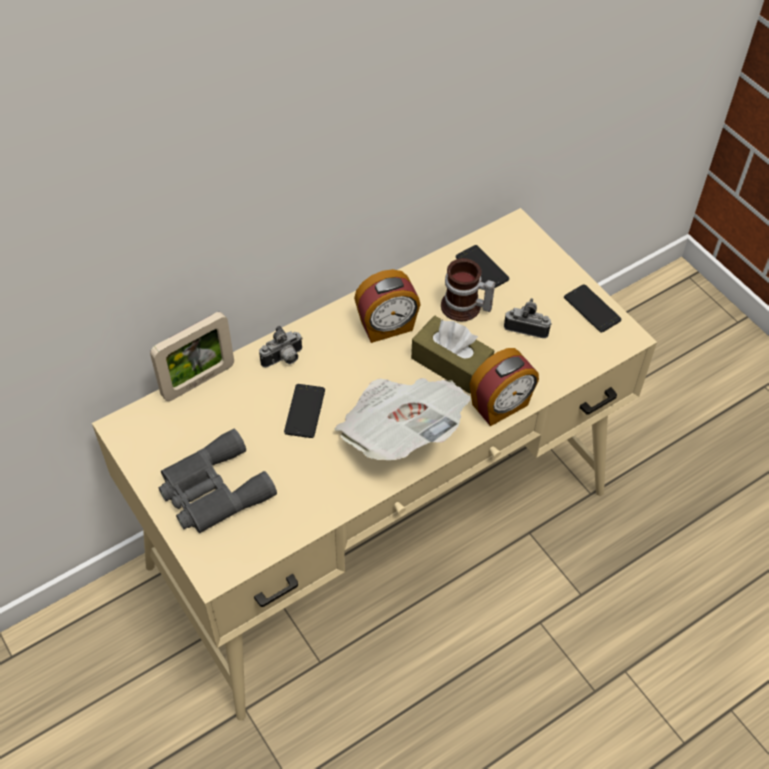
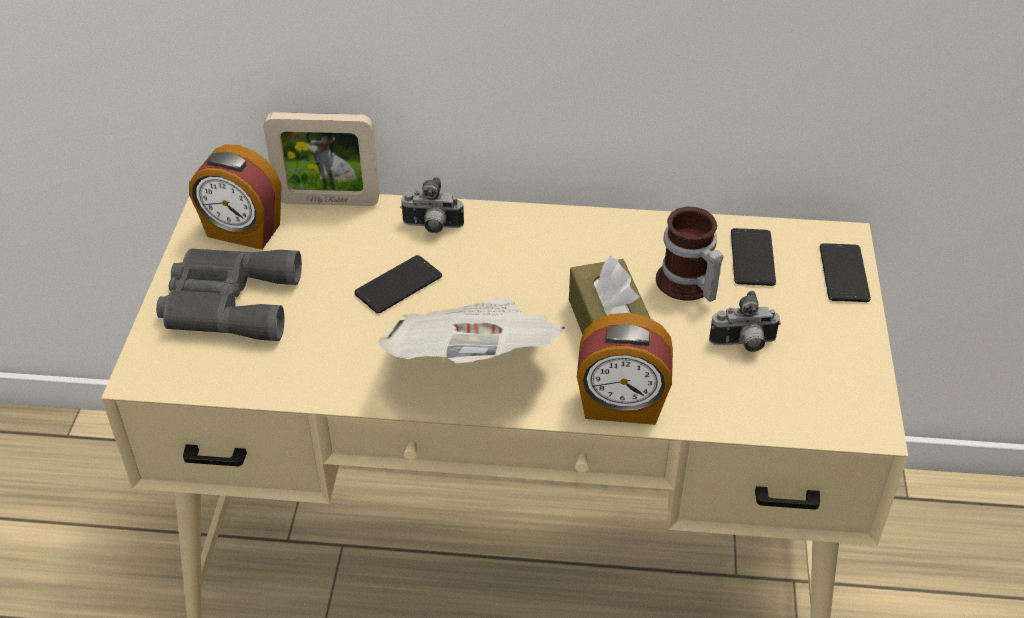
camera: 40 degrees right, 10 degrees down
alarm clock [354,269,421,343] -> alarm clock moved to [189,144,282,250]
camera [504,298,551,338] -> camera turned 120 degrees clockwise [709,291,781,352]
phone [564,284,621,333] -> phone moved to [820,243,871,302]

